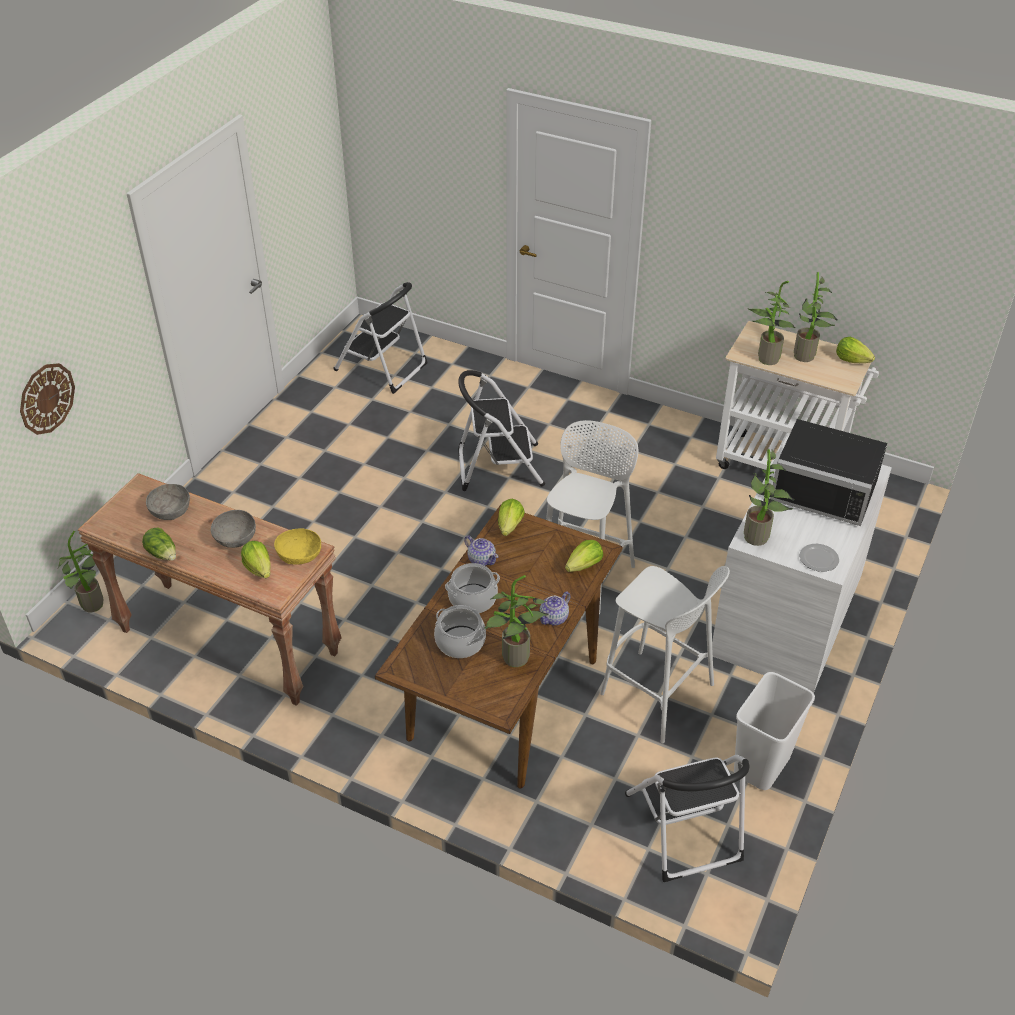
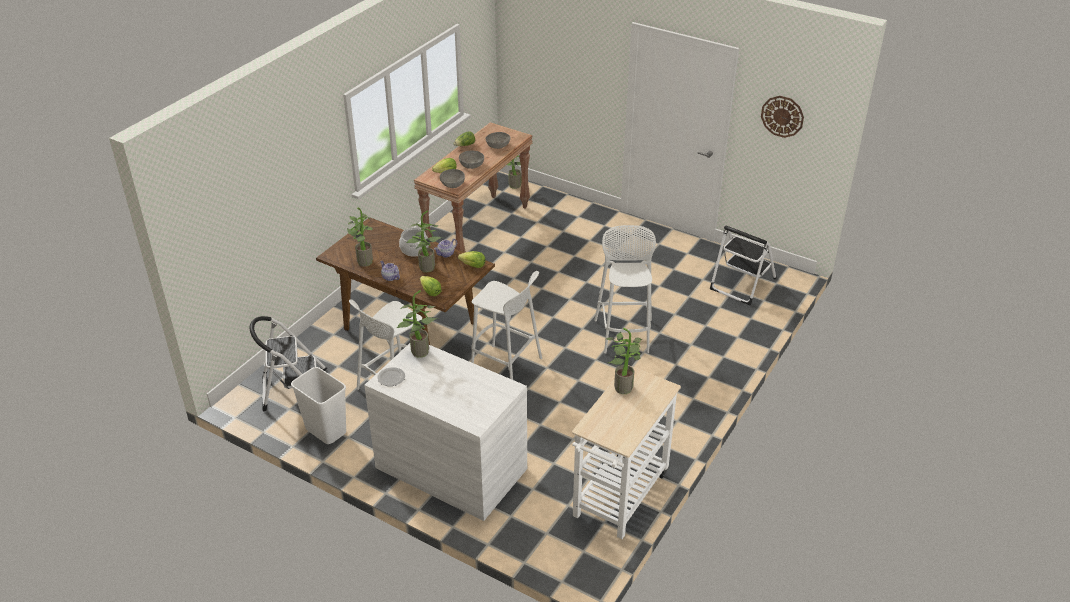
camera: 95 degrees right, 5 degrees down
wall clock [20,363,75,435] -> wall clock moved to [761,96,804,138]
yellow bowl [274,528,321,565] -> grey bowl [440,169,465,188]
cooking pot [434,605,486,658] -> none
step ladder [458,370,545,491] -> white stool [594,225,656,354]
black microwave [770,419,887,526] -> none
potted plant [794,272,838,362] -> potted plant moved to [406,210,443,272]
lettuce [836,337,875,363] -> none

